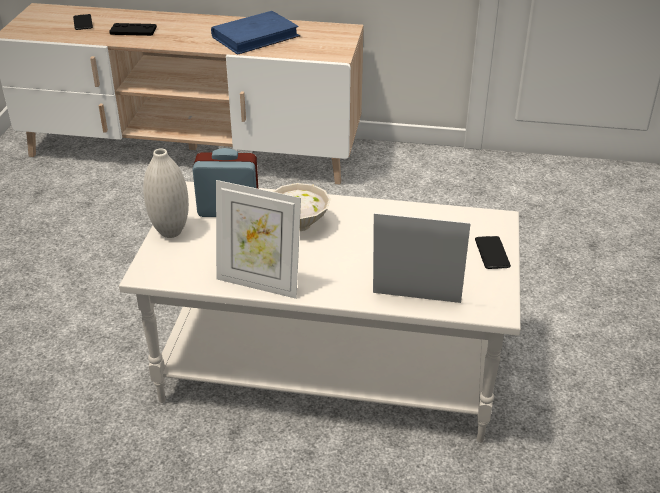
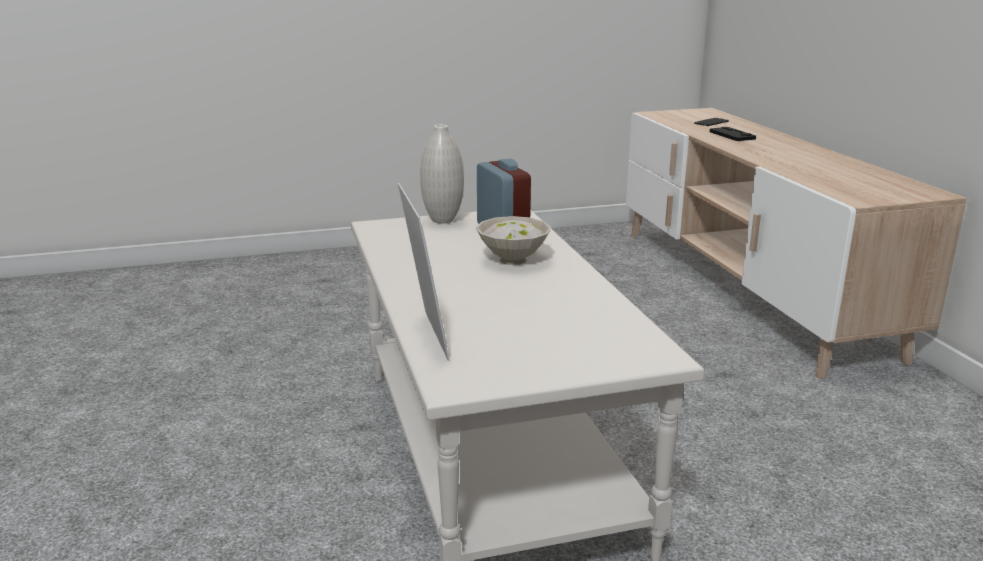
camera: 65 degrees right, 15 degrees down
blue book [211,11,300,54] -> none
picture frame [216,180,301,299] -> none
phone [475,236,511,269] -> none

